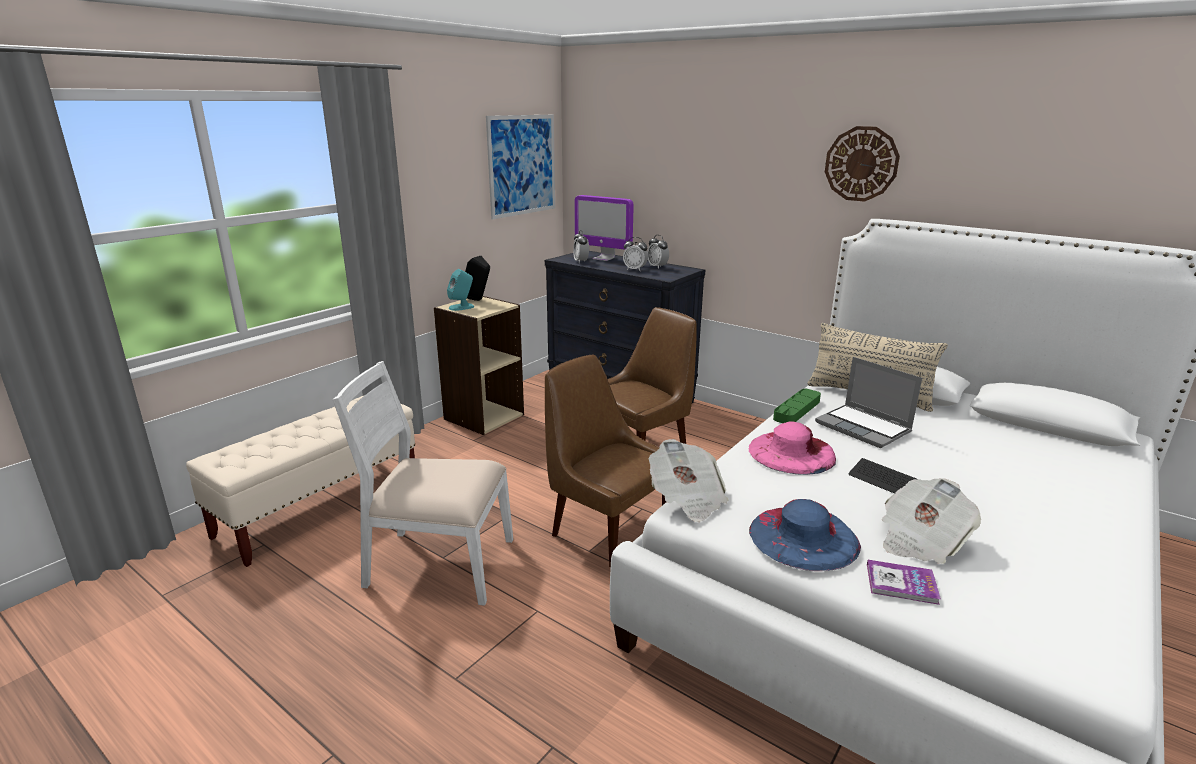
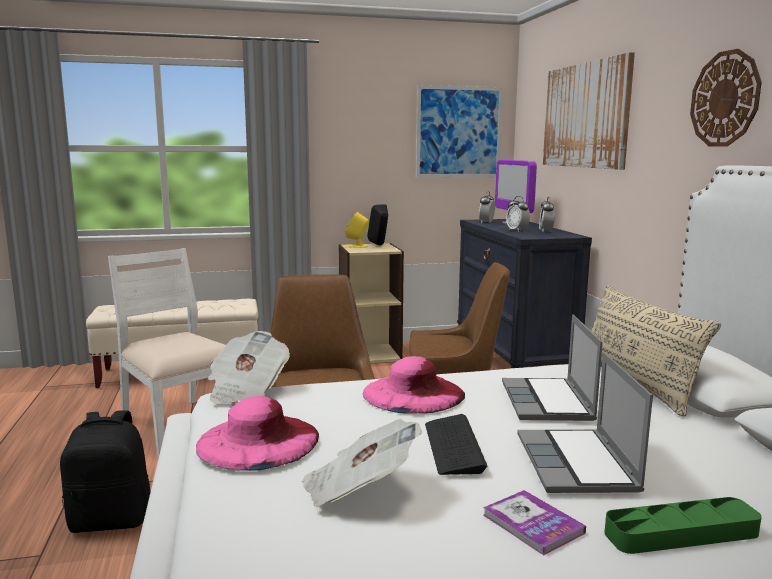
camera: 40 degrees right, 10 degrees down
turquoise speaker [447,269,474,311] -> yellow speaker [345,212,369,248]
blue hat [749,499,861,571] -> pink hat [196,395,319,471]
green tray [773,389,821,423] -> green tray moved to [604,497,762,554]
book [867,560,941,605] -> book moved to [483,490,586,555]
none -> black backpack [60,410,150,533]
none -> laptop [517,352,653,493]
none -> picture [543,52,635,170]

